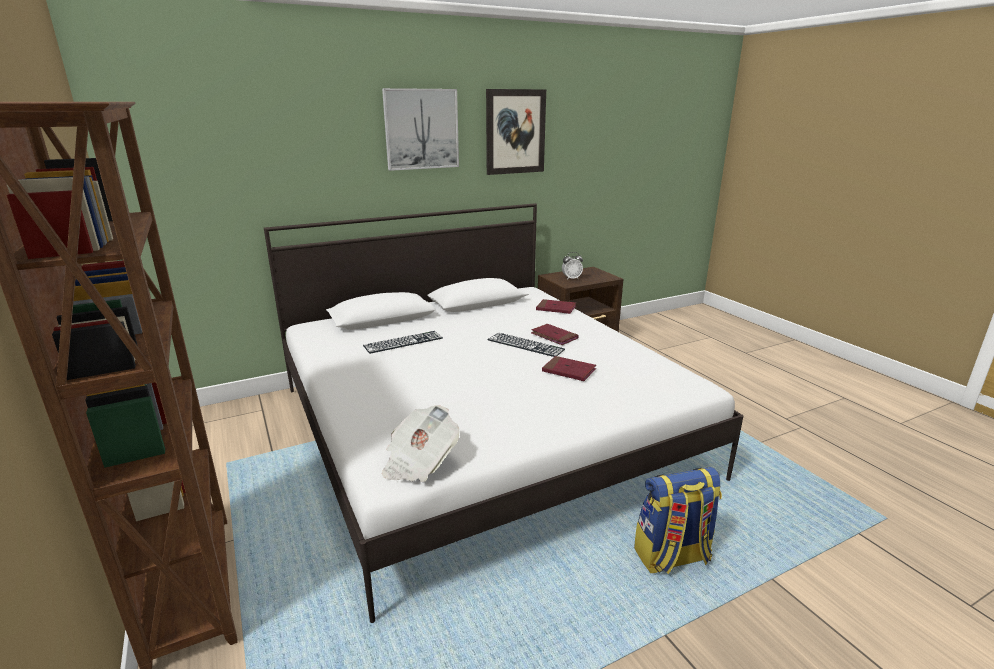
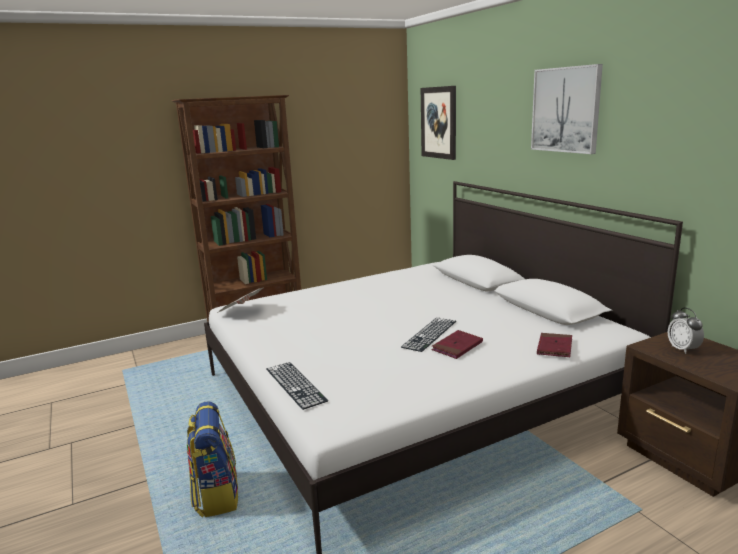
camera: 90 degrees right, 5 degrees down
keyboard [363,331,443,354] -> keyboard moved to [266,362,328,410]
picture [486,89,546,175] -> picture moved to [421,86,456,160]
red book [542,356,596,381] -> none

